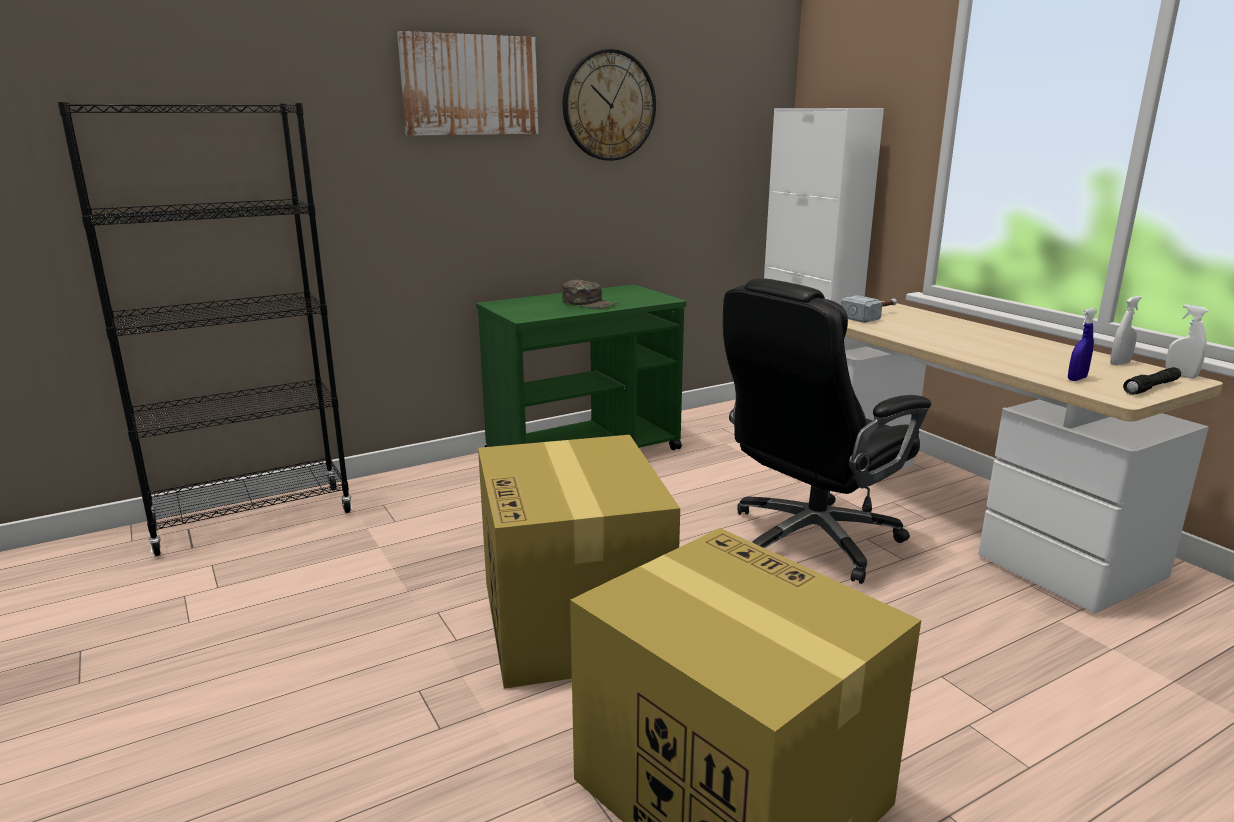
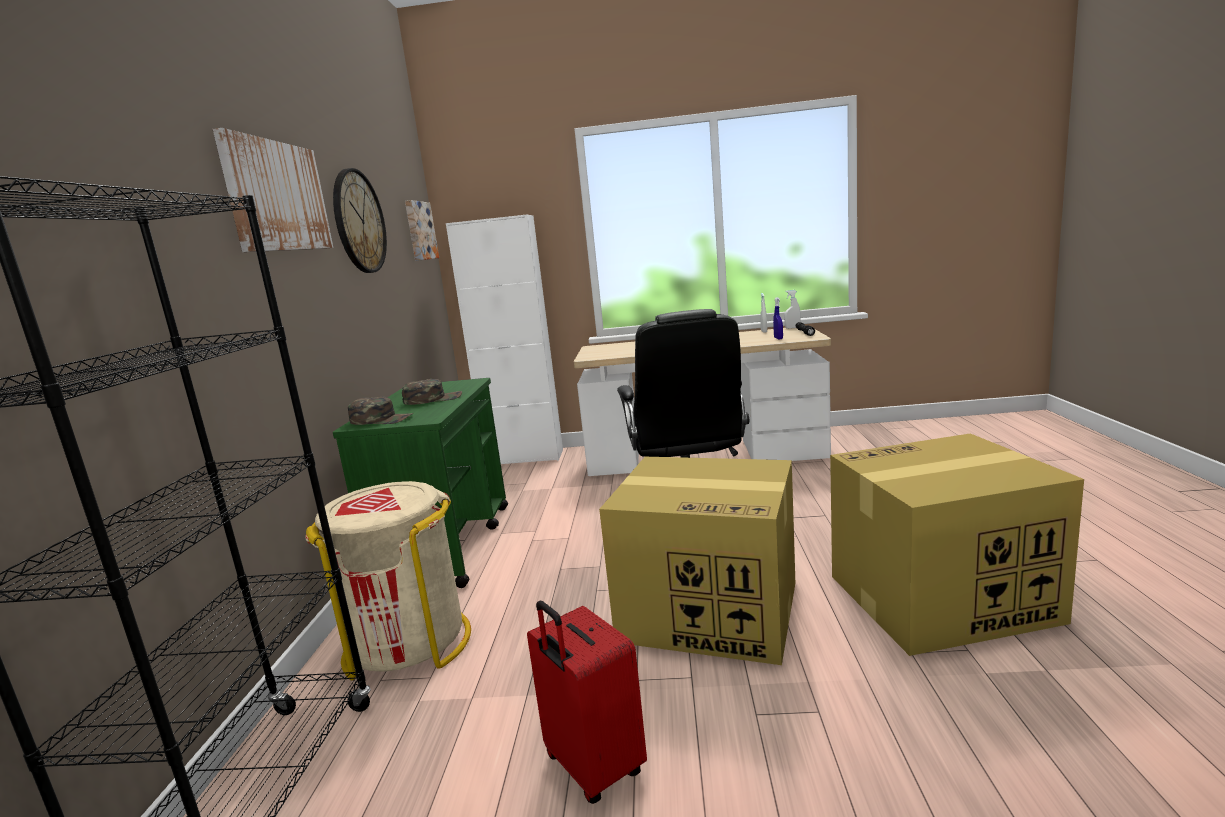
camera: 55 degrees left, 5 degrees down
hammer [841,295,897,323] -> none
none -> beige trash can [305,481,471,681]
none -> green cap [348,397,413,425]
none -> picture [405,200,439,261]
none -> red suitcase [527,601,647,804]

